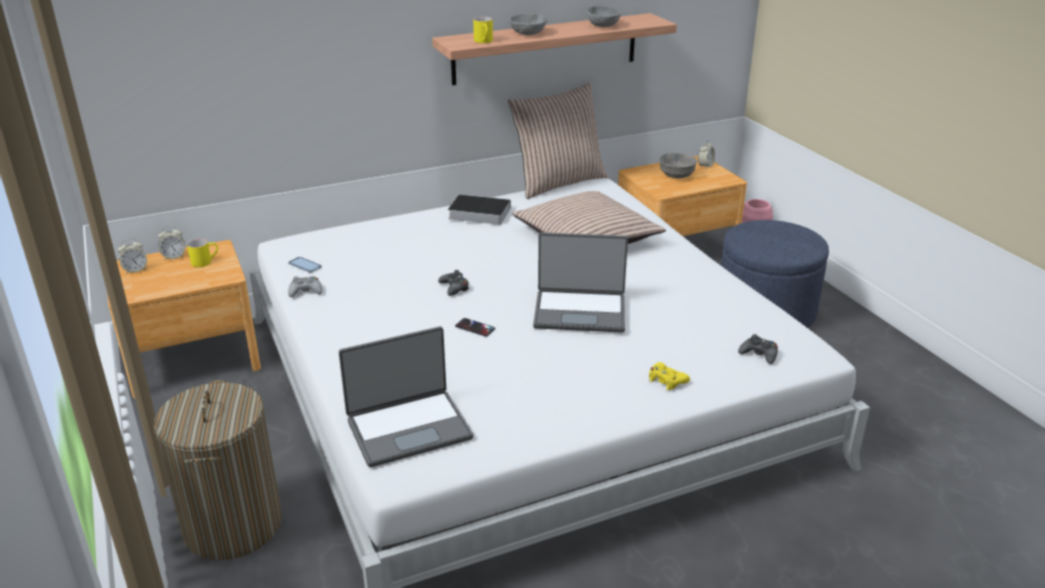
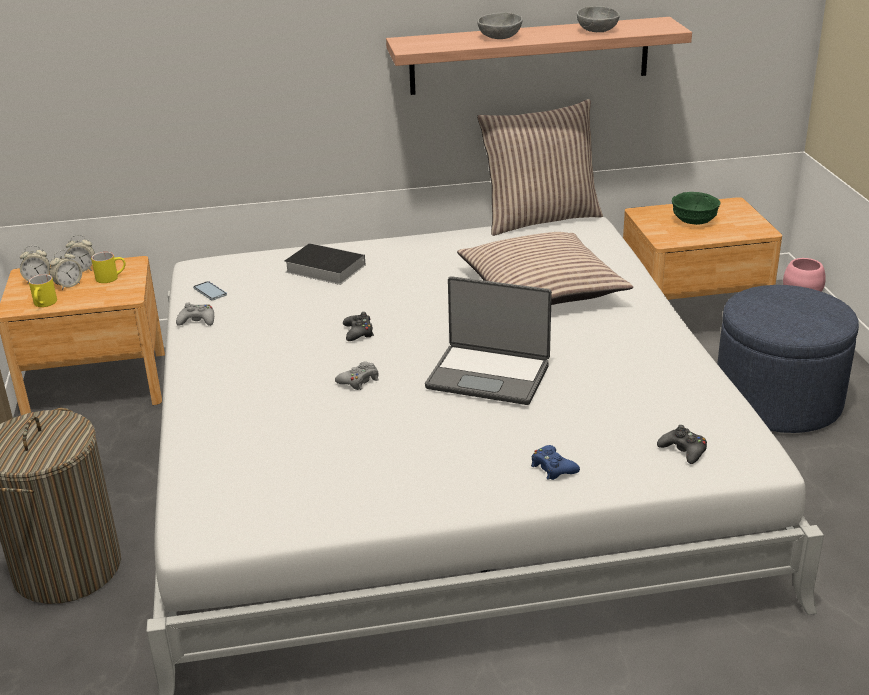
camera: 15 degrees right, 0 degrees up
laptop [339,326,473,468] -> none
book [448,194,511,225] -> book moved to [285,243,366,285]
phone [455,318,495,337] -> grey game controller [335,361,379,390]
yellow mug [473,17,493,43] -> yellow mug moved to [29,274,57,307]
yellow game controller [649,362,690,390] -> blue game controller [531,445,580,480]
grey bowl [659,153,697,179] -> green bowl [672,192,721,225]
alarm clock [698,140,715,169] -> alarm clock moved to [50,250,82,290]

